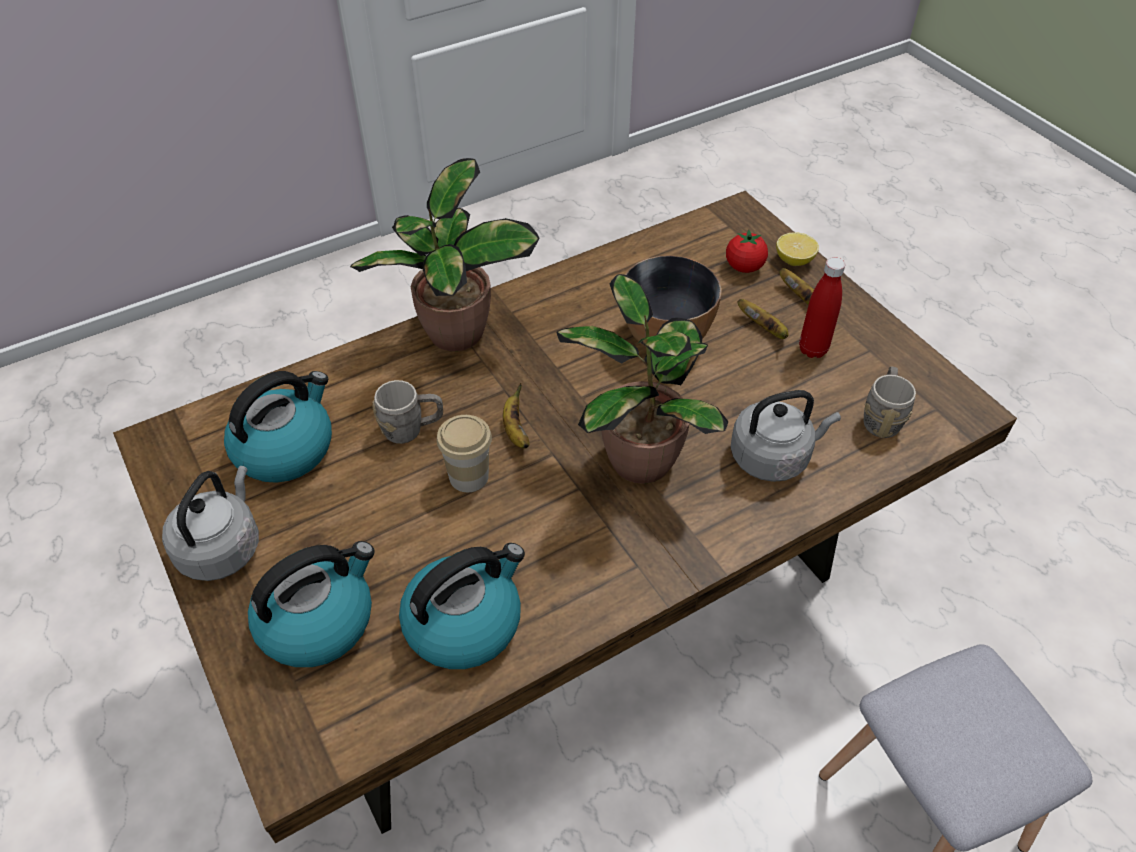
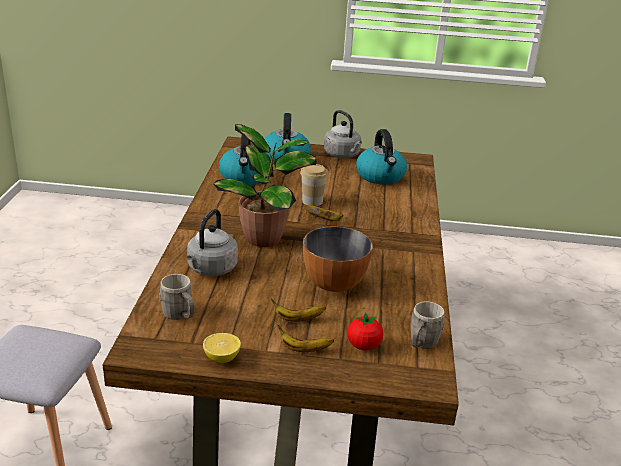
camera: 125 degrees right, 20 degrees down
potted plant [350,158,539,351] -> none
grey mug [372,380,443,444] -> grey mug moved to [411,301,445,349]
lemon [776,232,819,266] -> lemon moved to [203,333,241,363]
red bottle [799,257,845,358] -> none

